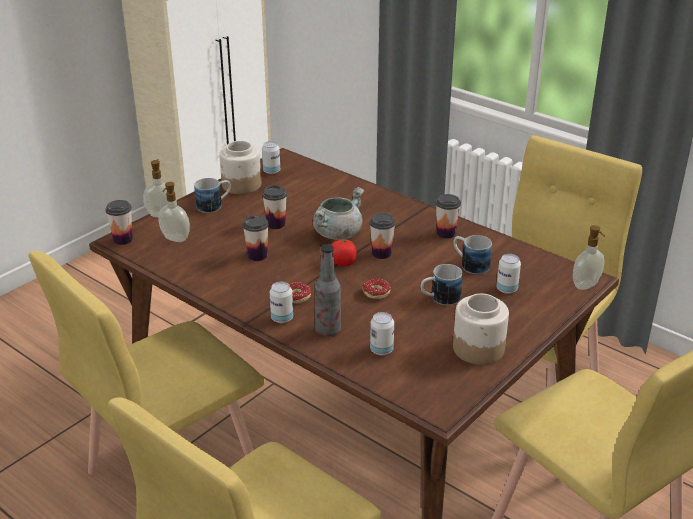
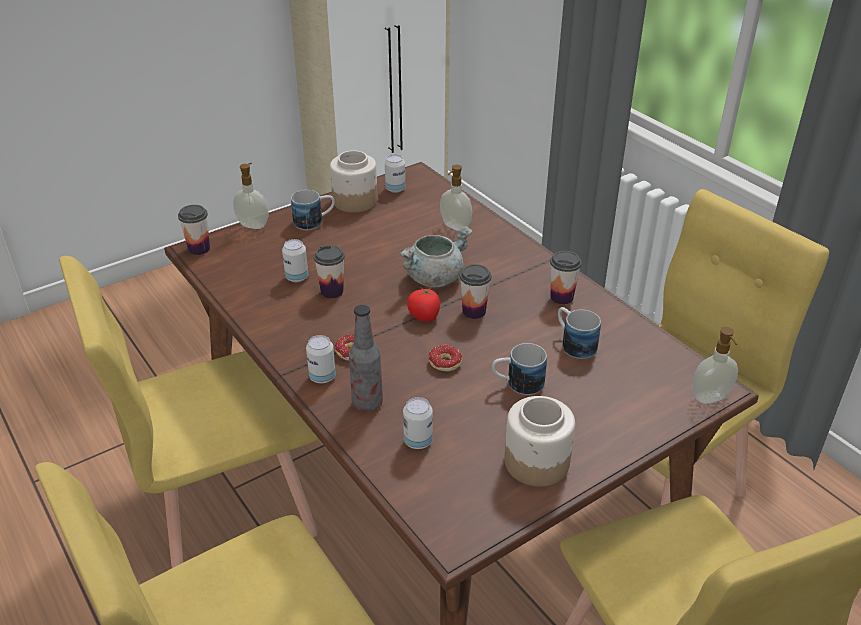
camera: 15 degrees right, 5 degrees up
soap dispenser [158,182,190,242] -> soap dispenser moved to [440,165,472,231]
cup [262,185,287,229] -> none
can [497,254,521,294] -> can moved to [282,239,308,282]

